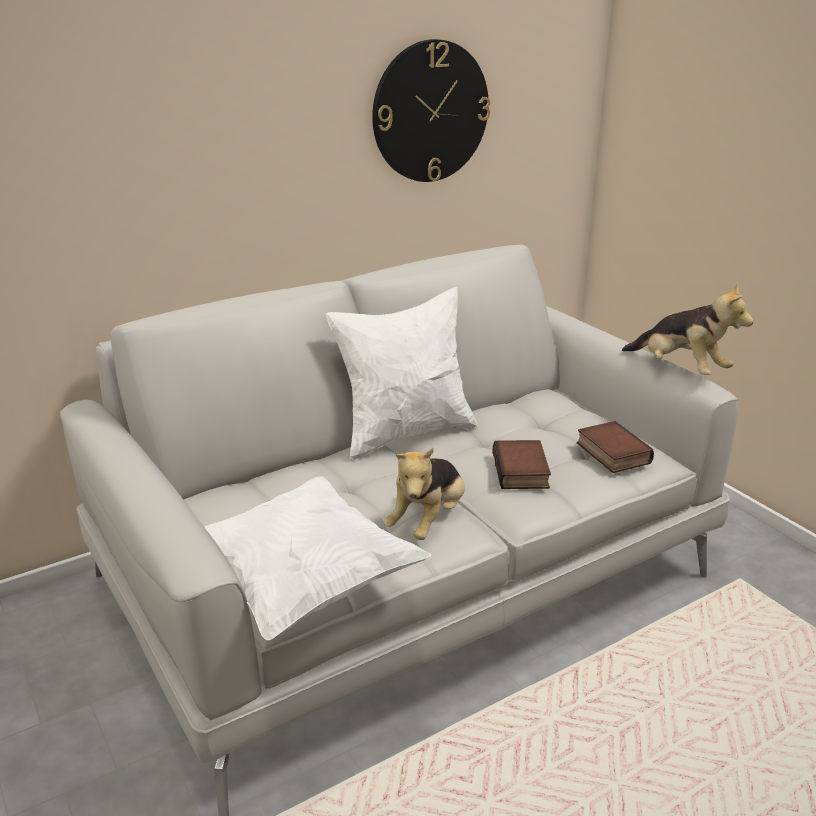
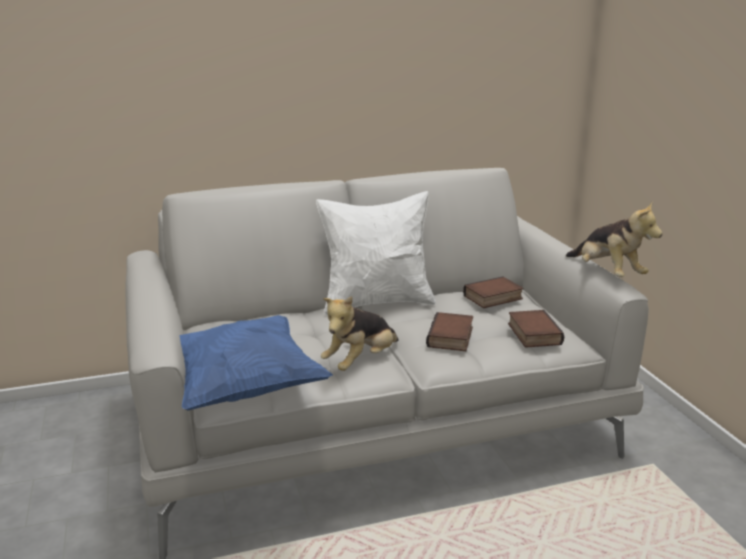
camera: 15 degrees right, 5 degrees down
white pillow [204,476,431,640] -> blue pillow [179,315,333,410]
wall clock [372,39,490,182] -> none
none -> book [463,277,524,308]

